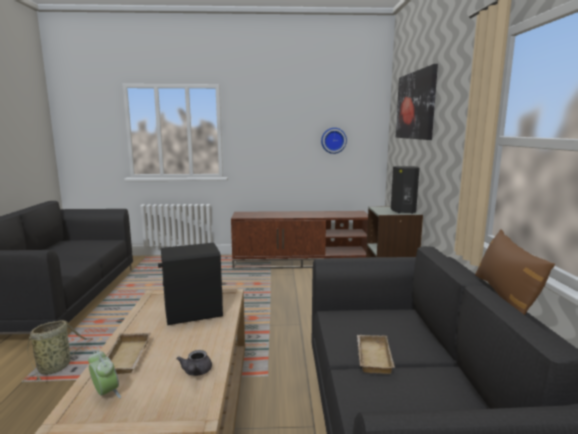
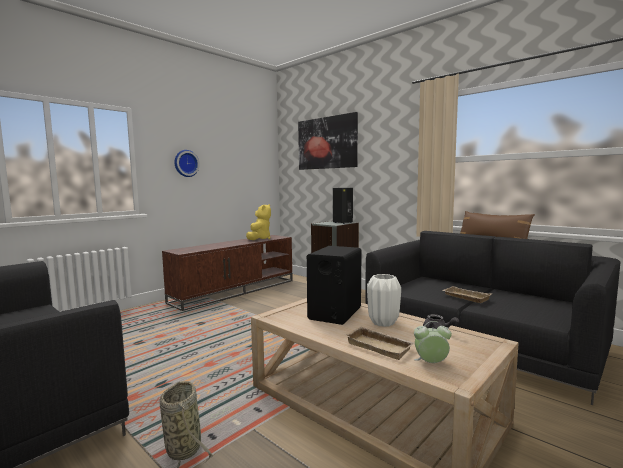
camera: 45 degrees left, 5 degrees down
wall clock [321,128,347,154] -> wall clock moved to [175,150,200,177]
none -> yellow plush toy [246,204,271,240]
none -> white vase [367,274,401,327]

